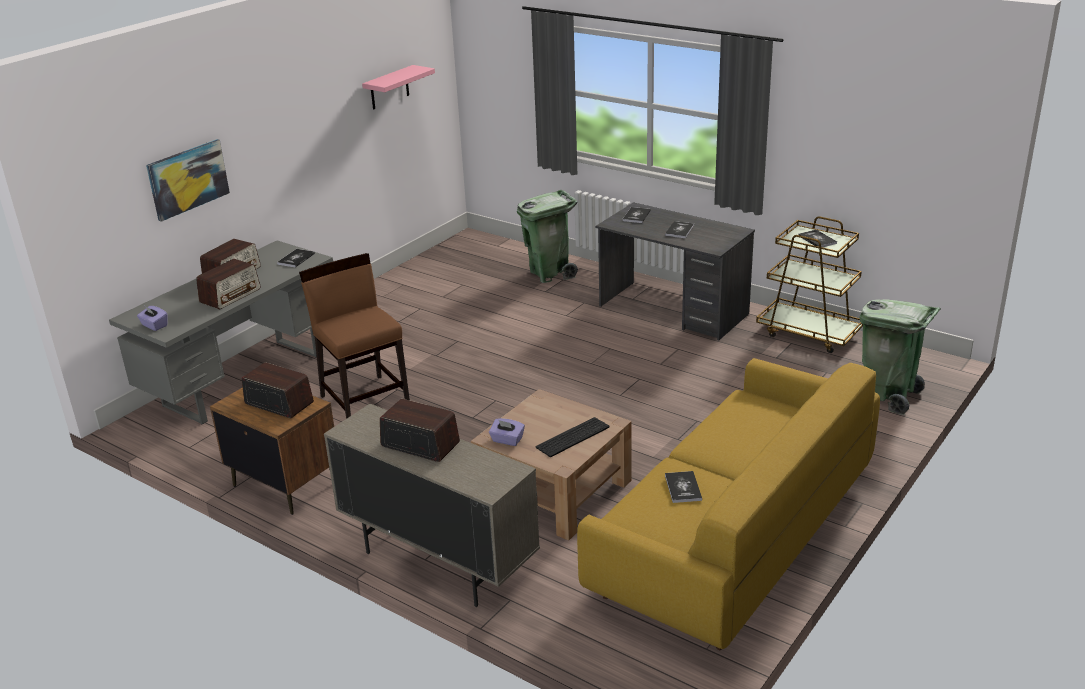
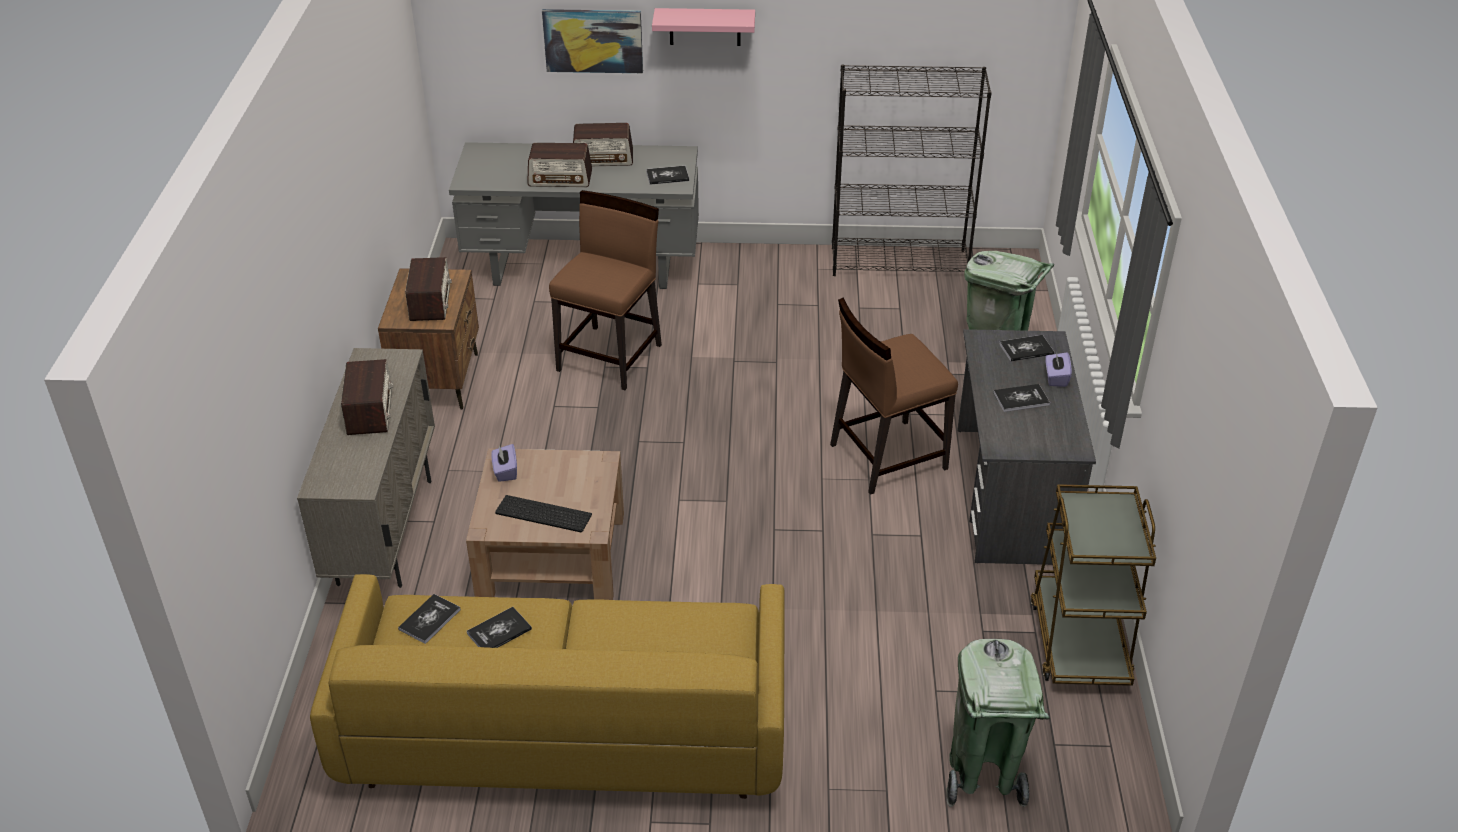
camera: 55 degrees right, 10 degrees up
purple tissue box [137,306,168,331] -> purple tissue box moved to [1045,351,1072,387]
pink shelf [362,65,435,109] -> pink shelf moved to [652,8,755,46]
book [798,229,837,247] -> book moved to [398,594,461,644]
none -> brown chair [830,298,958,495]
none -> black bookcase [832,65,992,276]

